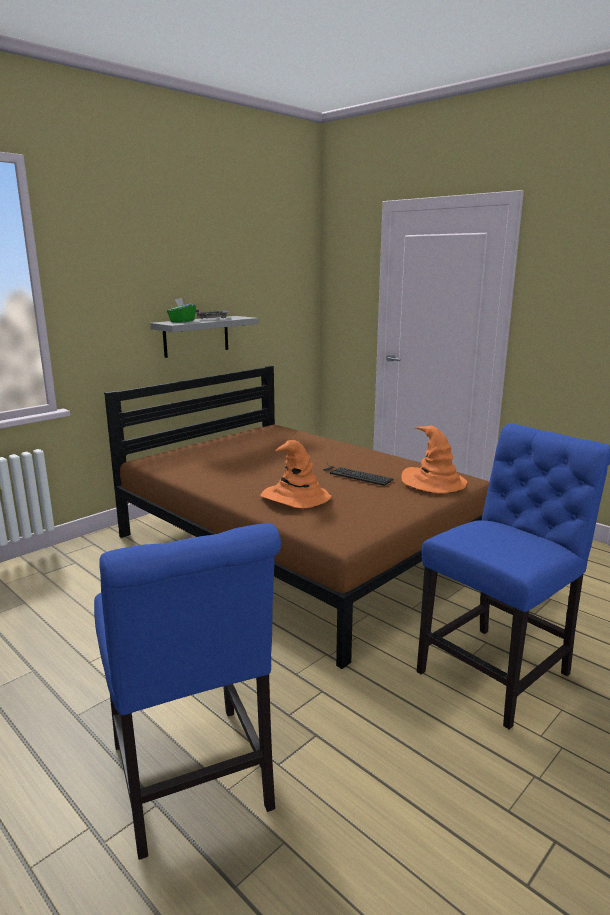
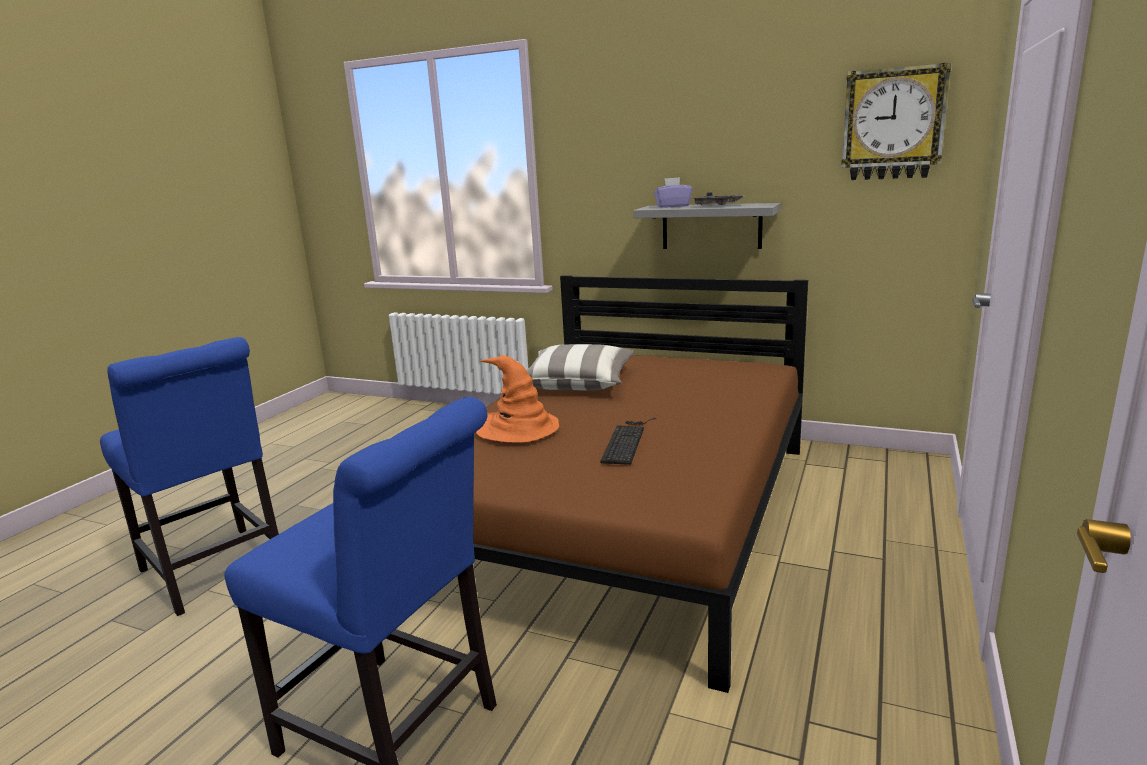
camera: 70 degrees right, 0 degrees up
blue chair [94,523,281,860] -> blue chair turned 90 degrees counterclockwise [100,337,279,616]
green tissue box [167,298,196,323] -> purple tissue box [654,177,693,208]
orange hat [402,425,467,493] -> none
none -> pillow [526,344,635,391]
none -> wall clock [842,63,951,180]

